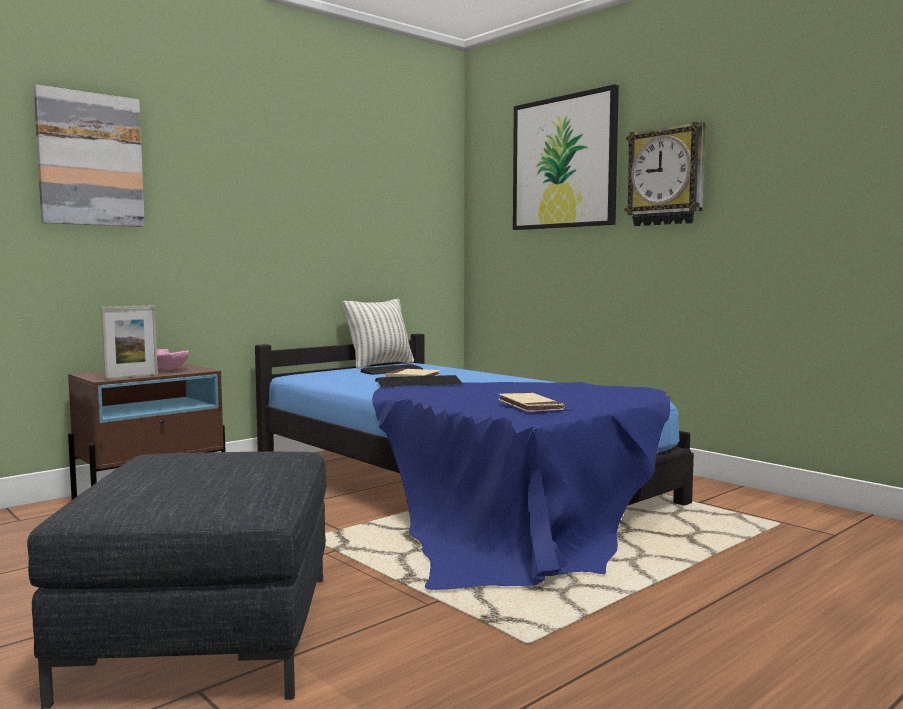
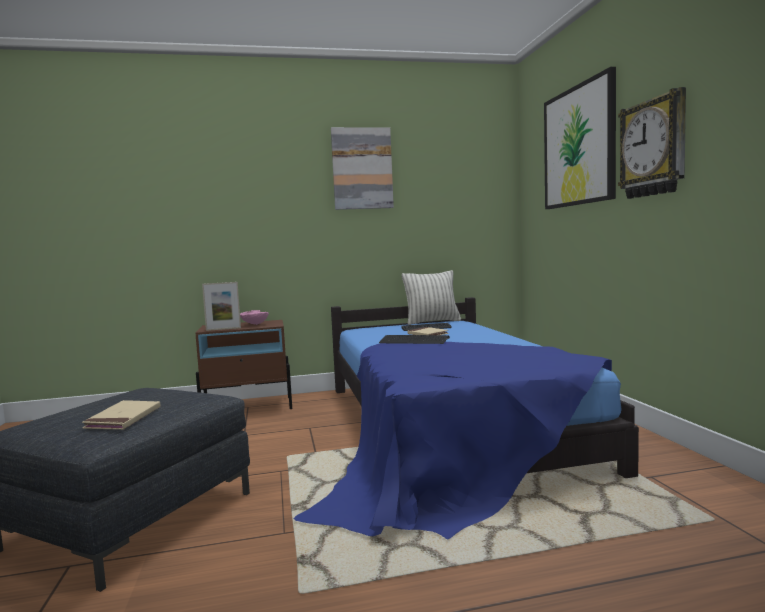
camera: 30 degrees right, 0 degrees up
picture [34,85,145,227] -> picture moved to [331,127,394,210]
beige book [498,393,565,412] -> beige book moved to [82,400,160,430]

